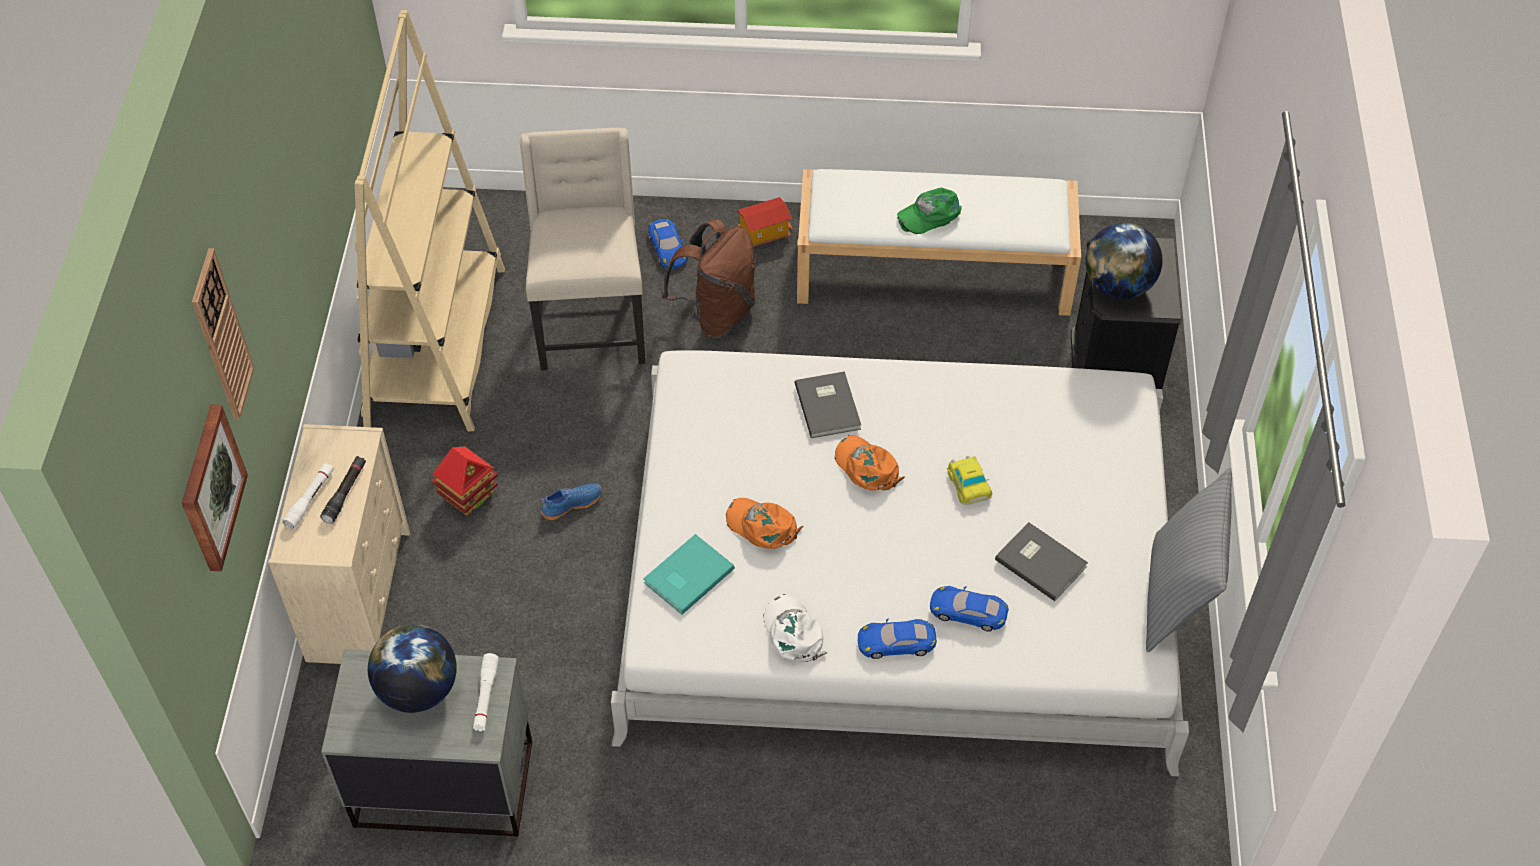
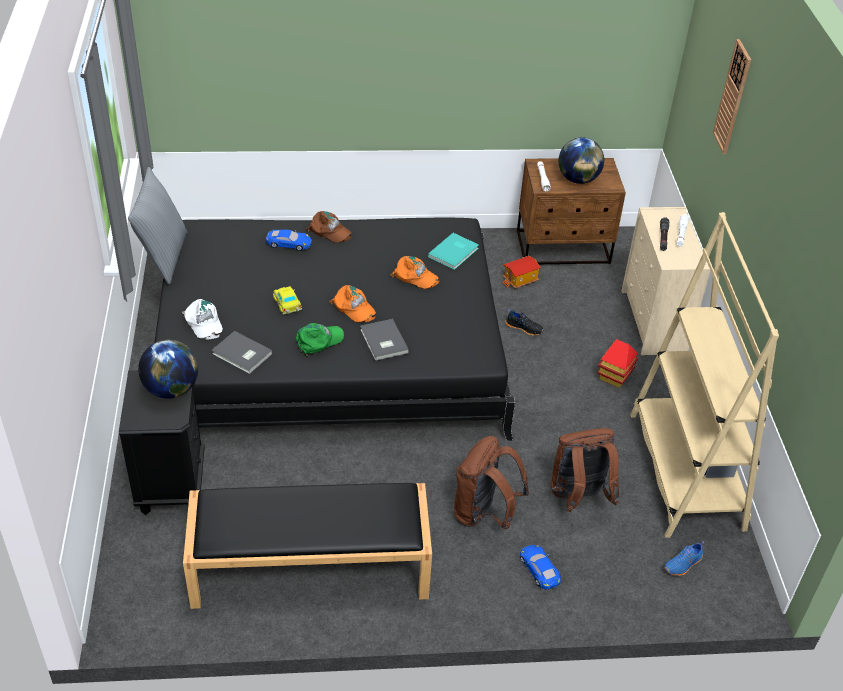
camera: 170 degrees right, 10 degrees down
picture [182,404,248,571] -> none
grey nightstand [321,649,532,837] -> brown nightstand [517,158,626,264]
beige chair [520,128,645,370] -> brown backpack [551,428,619,512]
blue shoe [540,483,602,520] -> blue shoe moved to [664,541,704,576]
white bed [611,350,1189,777] -> black bed [154,218,515,441]
toy house [738,197,792,247] -> toy house moved to [503,256,541,289]
white cap [763,594,828,662] -> white cap moved to [182,299,223,339]
white bench [797,169,1081,316] -> black bench [183,483,432,609]
blue toy car [857,618,937,659] -> brown cap [306,211,352,243]
green cap [897,188,962,234] -> green cap moved to [296,323,344,357]
grey book [995,522,1088,601] -> grey book moved to [211,331,273,374]
none -> black shoe [505,309,544,336]

